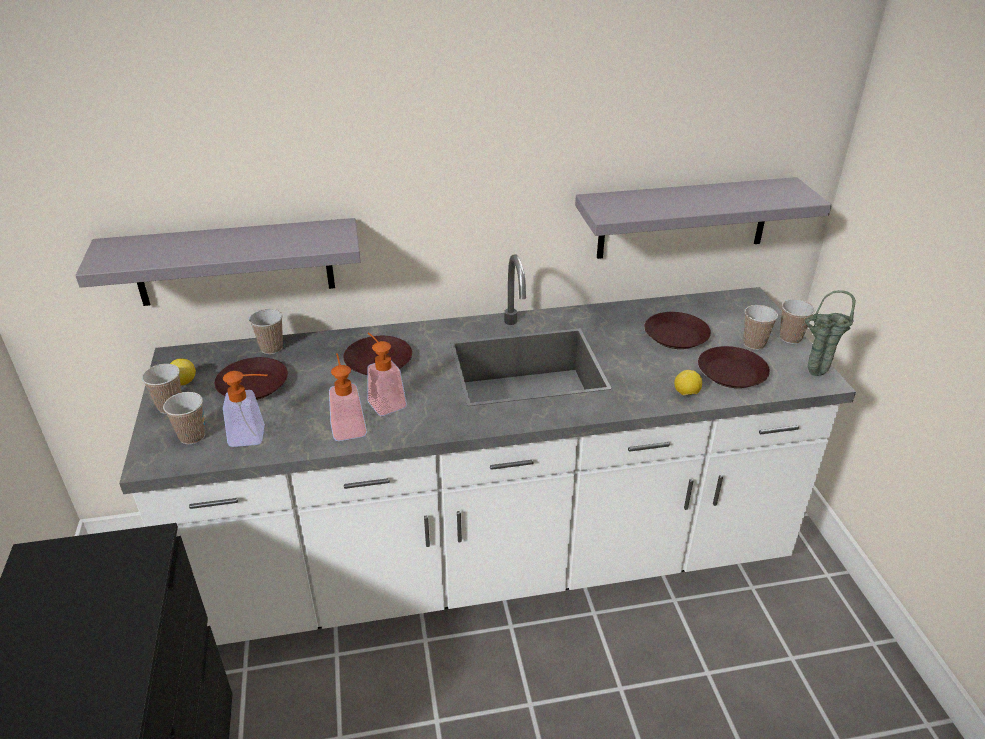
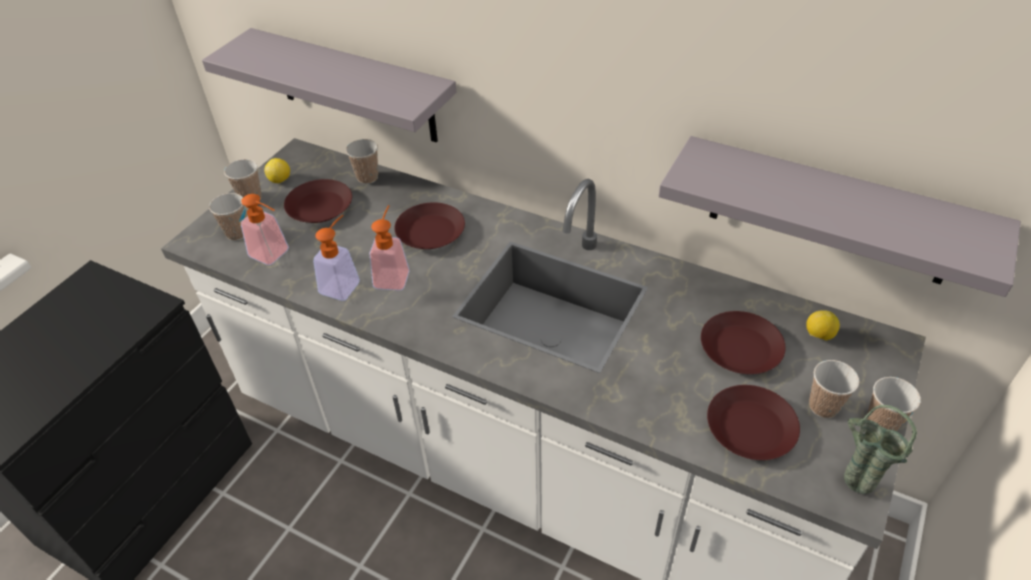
camera: 40 degrees right, 10 degrees up
lemon [674,370,702,395] -> lemon moved to [806,310,840,341]

